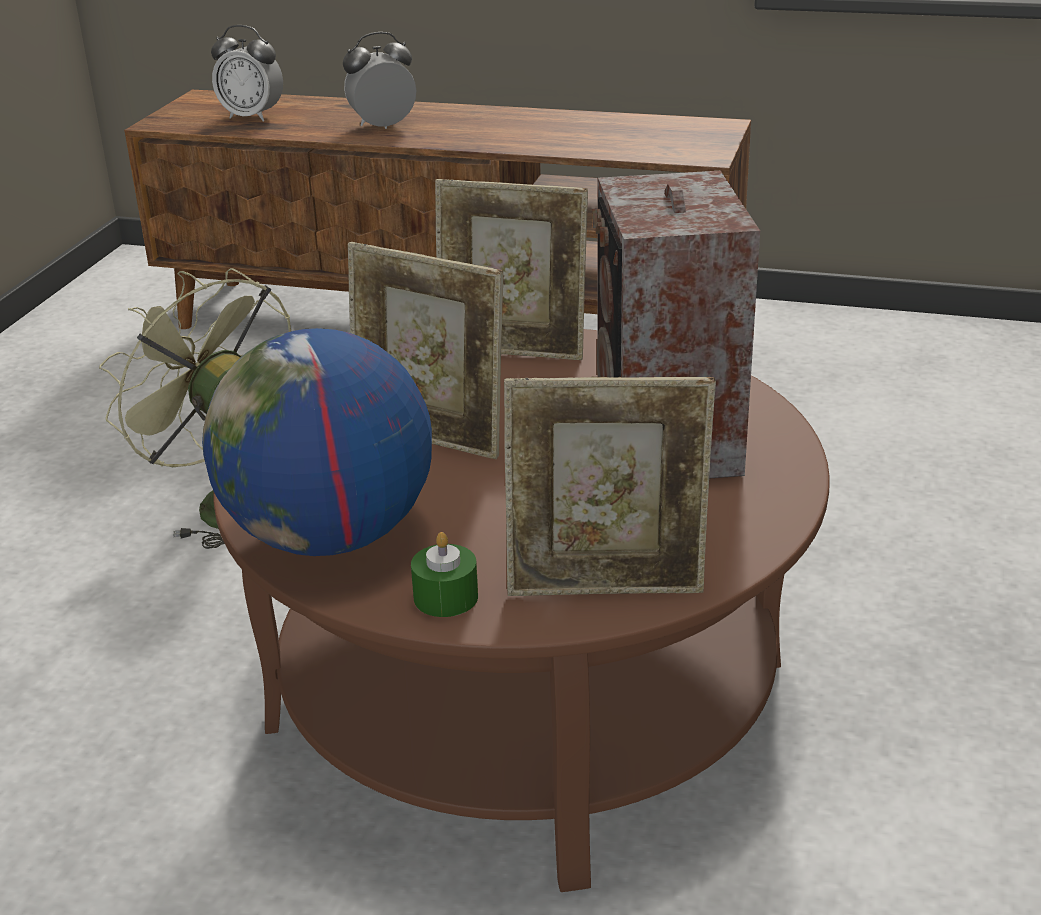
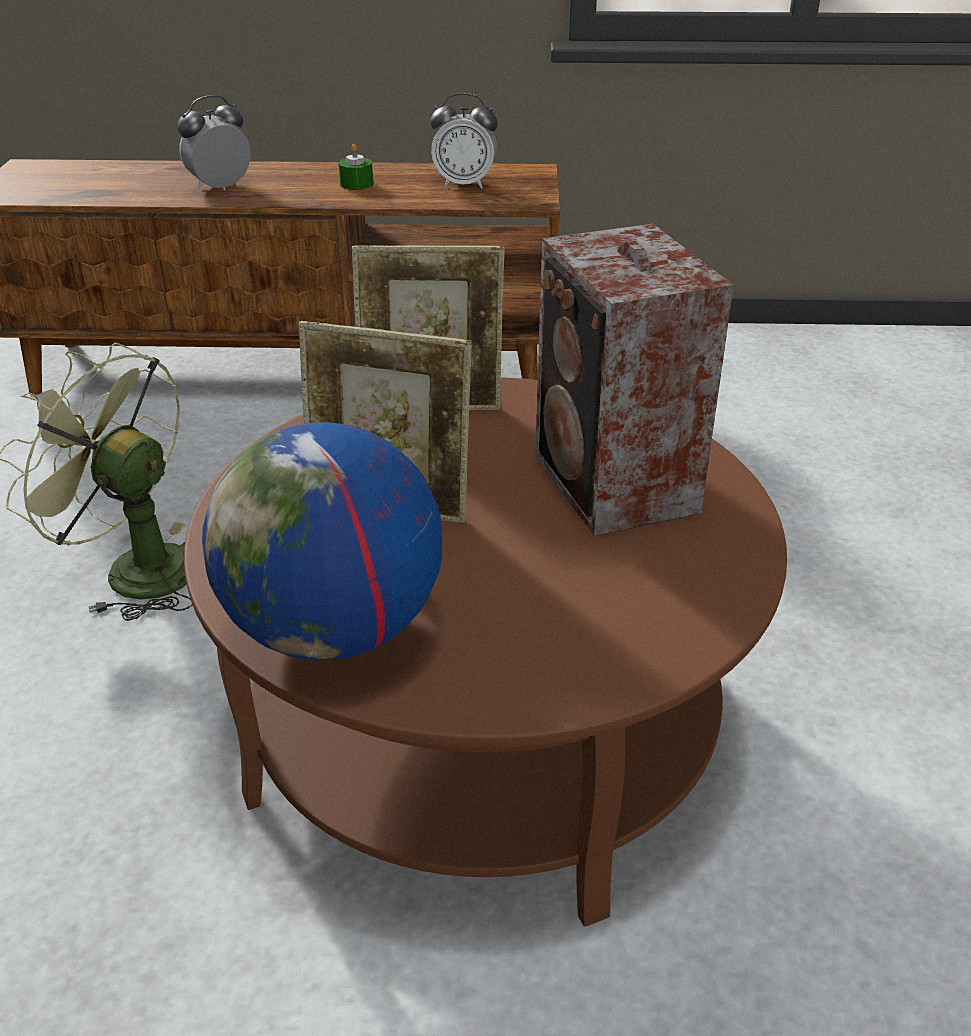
camera: 15 degrees left, 5 degrees up
alarm clock [211,25,283,122] -> alarm clock moved to [430,93,498,189]
green candle [411,532,478,617] -> green candle moved to [338,144,373,190]
picture frame [504,376,716,596] -> none

